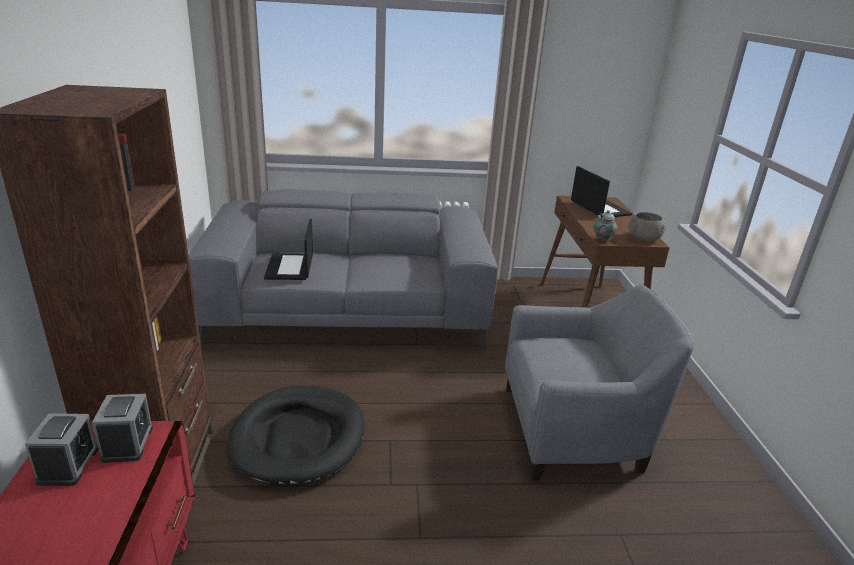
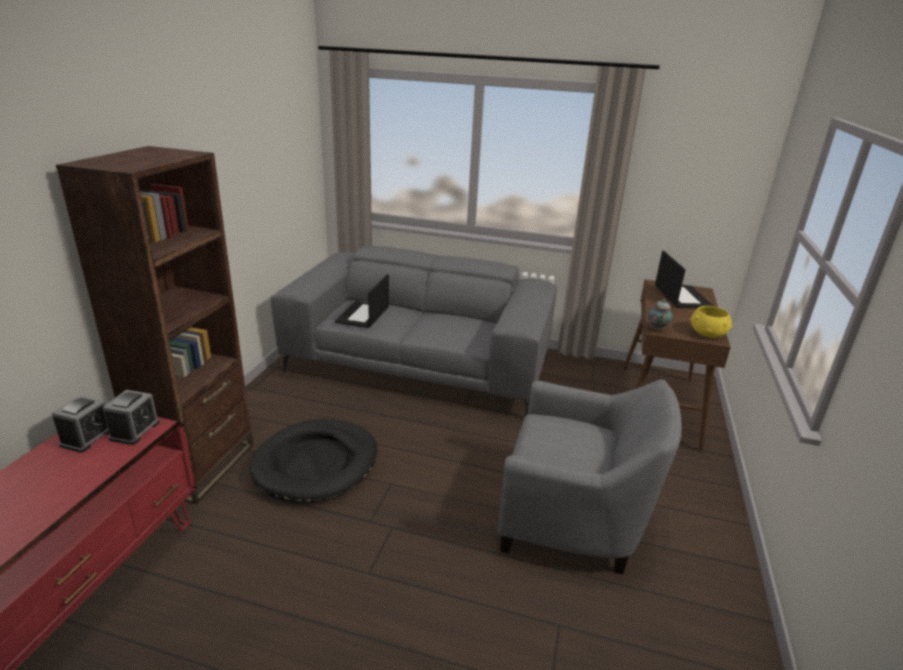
camera: 20 degrees right, 0 degrees up
grey bowl [628,212,666,241] -> yellow bowl [690,306,732,338]

